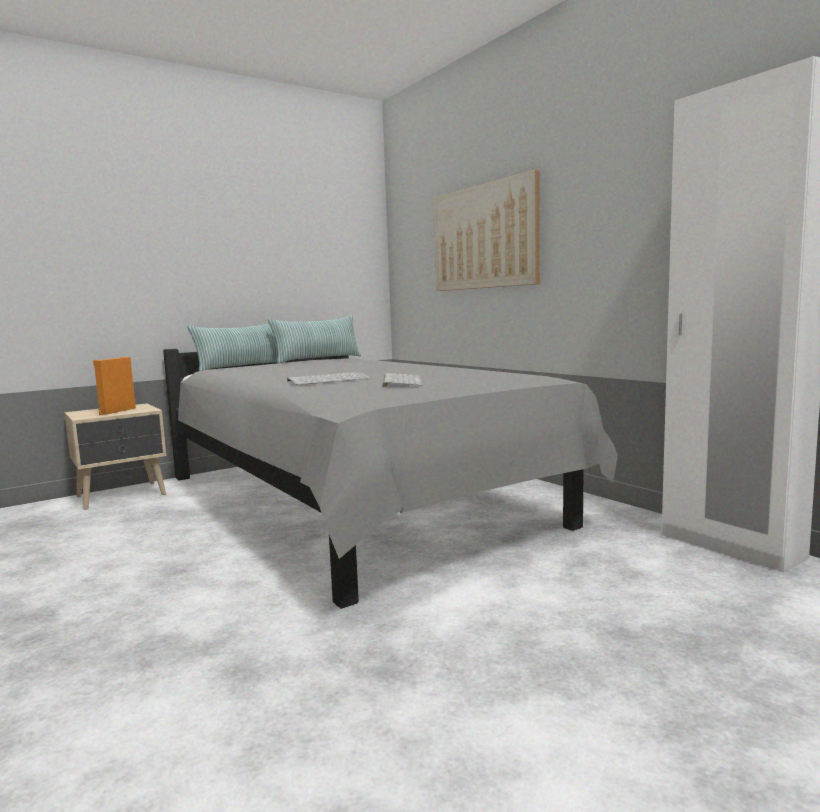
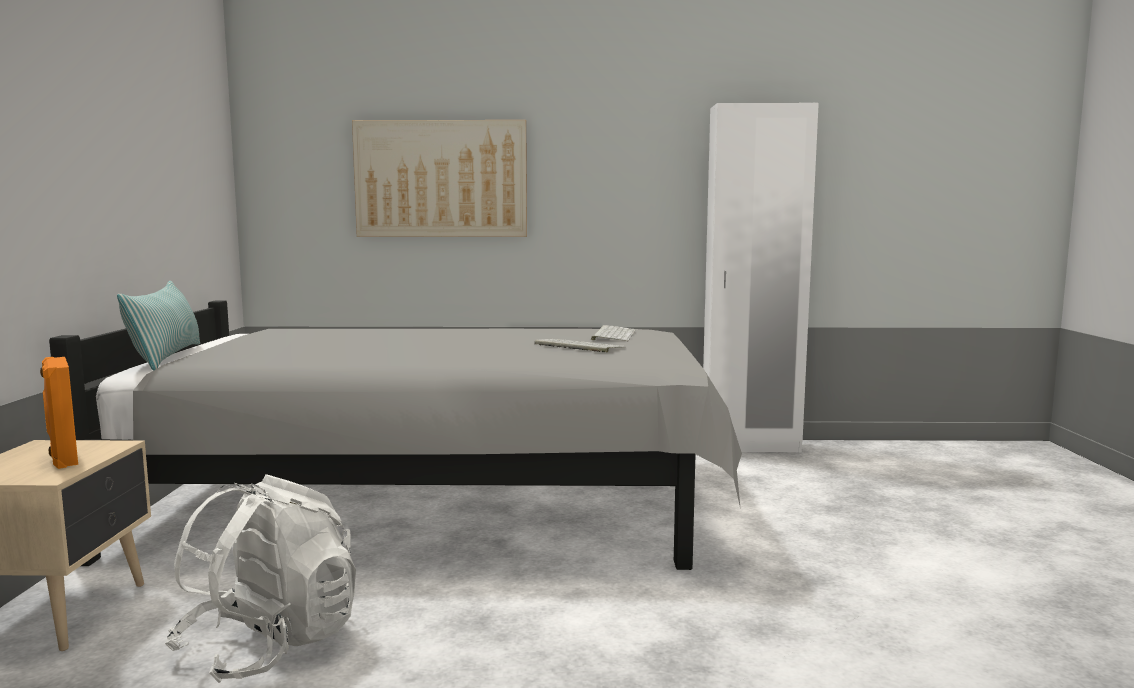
camera: 55 degrees left, 0 degrees up
pillow [268,315,361,364] -> none
keyboard [287,372,371,385] -> keyboard moved to [591,325,636,341]
none -> white backpack [165,474,356,683]

